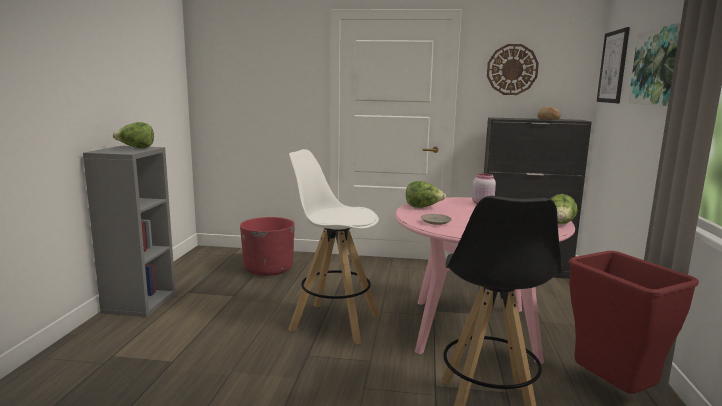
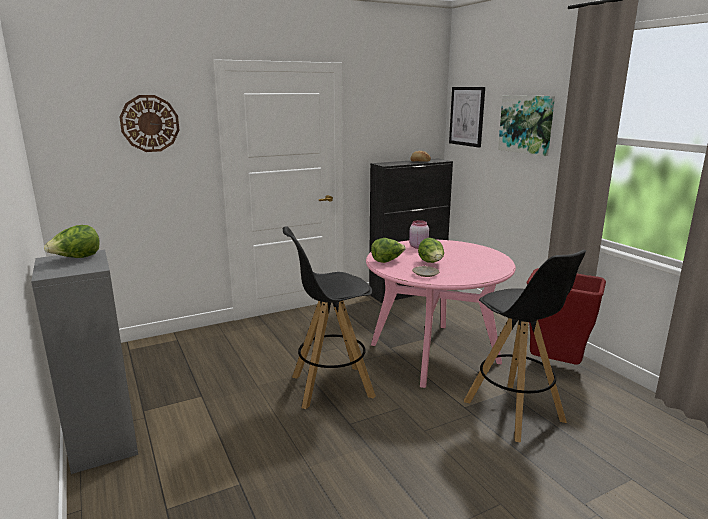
camera: 35 degrees left, 5 degrees up
red planter [240,217,295,276] -> none
white stool [288,149,380,344] -> black stool [283,226,376,409]
wall clock [487,44,539,95] -> wall clock moved to [119,95,180,152]
lettuce [551,194,578,224] -> lettuce moved to [418,238,444,263]

